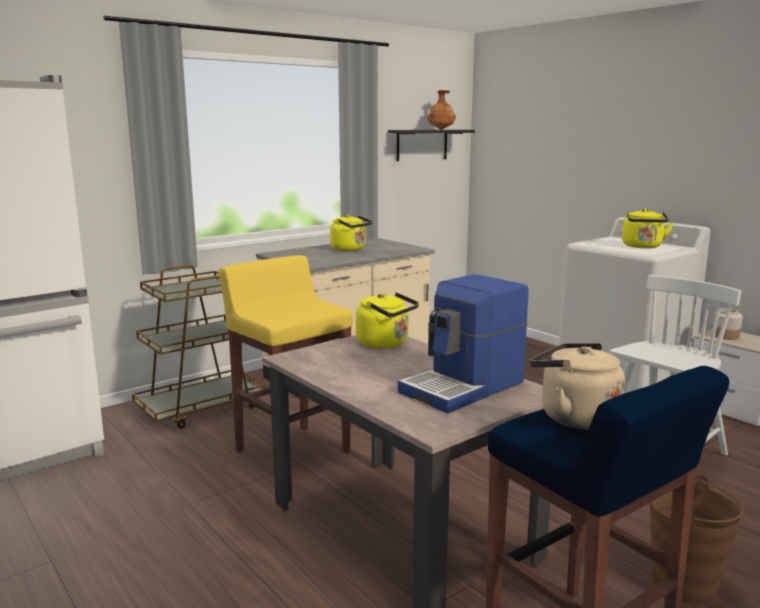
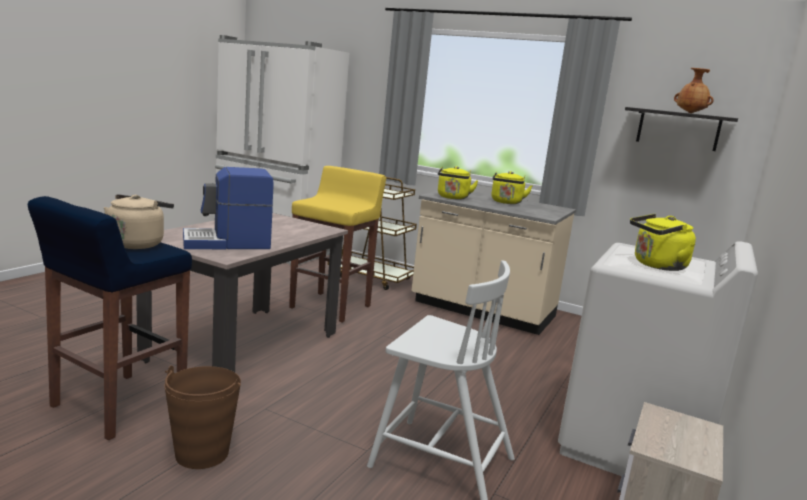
camera: 65 degrees right, 0 degrees up
yellow kettle [356,292,419,348] -> yellow kettle moved to [438,166,478,200]
coffee machine [398,274,528,413] -> coffee machine turned 45 degrees counterclockwise [183,167,274,249]
jar [713,308,743,340] -> none

